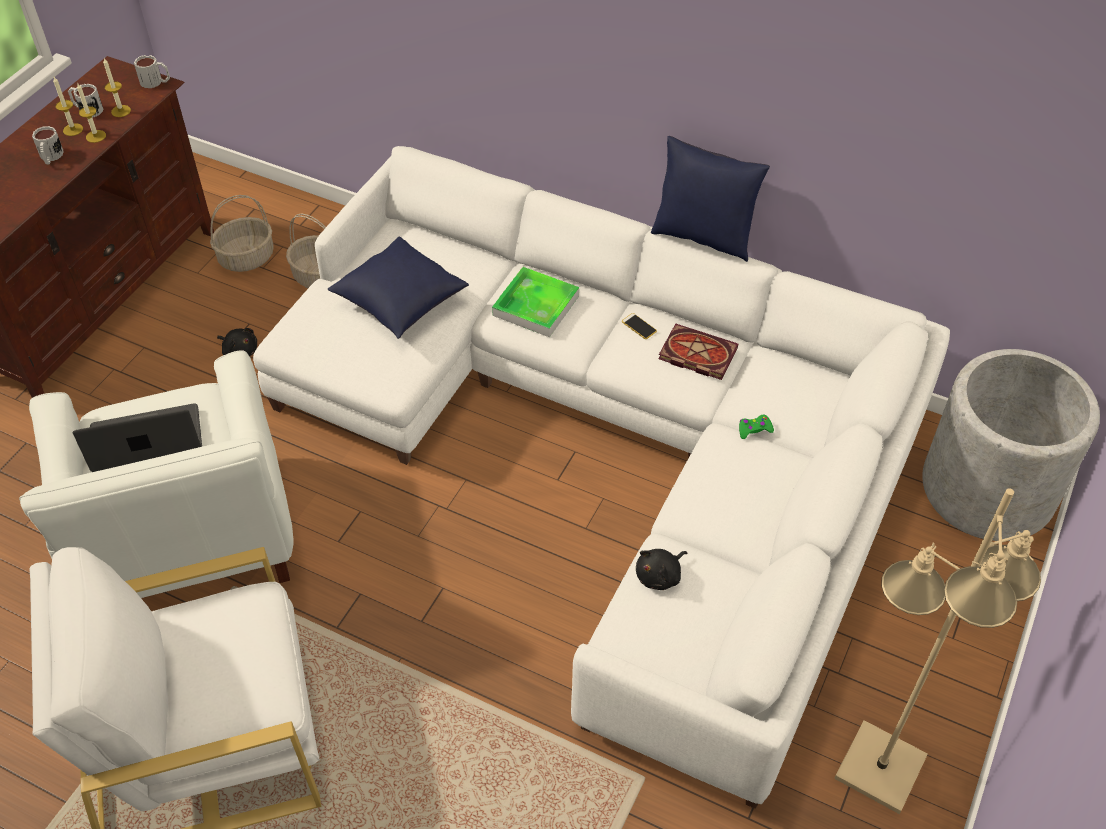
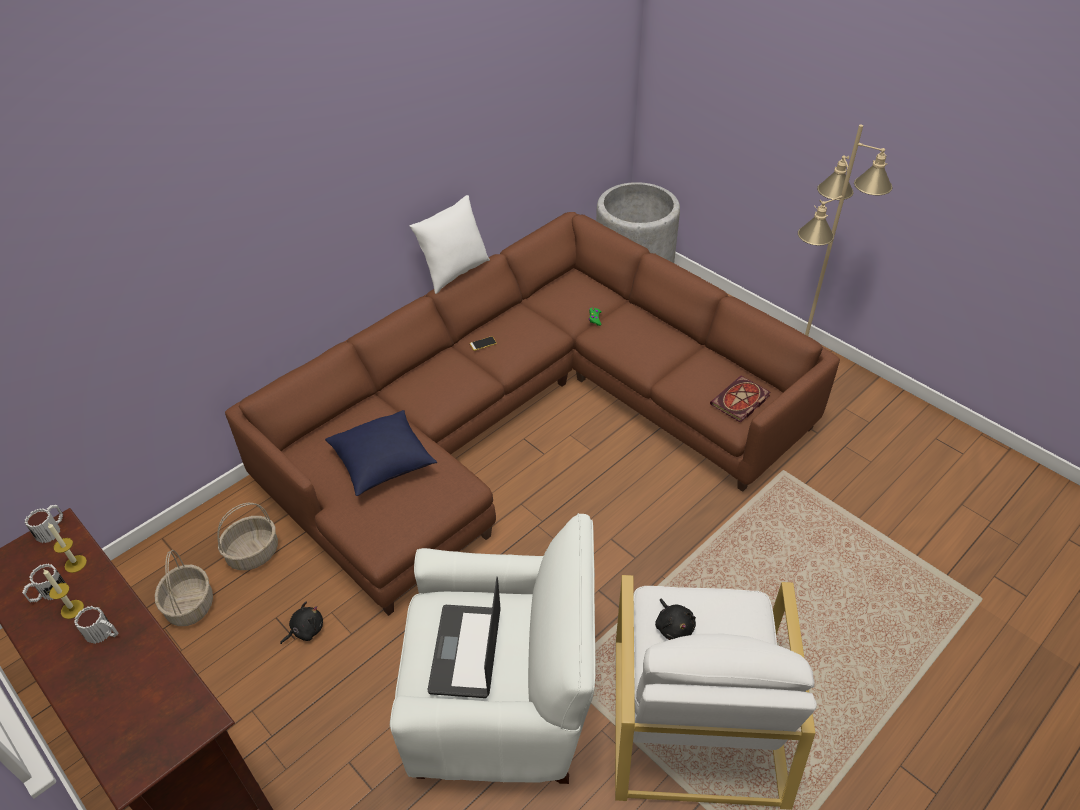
camera: 70 degrees left, 5 degrees down
candle [77,84,106,143] -> none
white sofa [253,146,950,809] -> brown sofa [225,212,840,616]
tray [492,267,579,337] -> none
black plush toy [636,549,687,590] -> black plush toy moved to [655,599,696,640]
blue pillow [651,136,770,262] -> white pillow [410,195,490,294]
book [658,324,738,380] -> book moved to [710,376,770,423]

